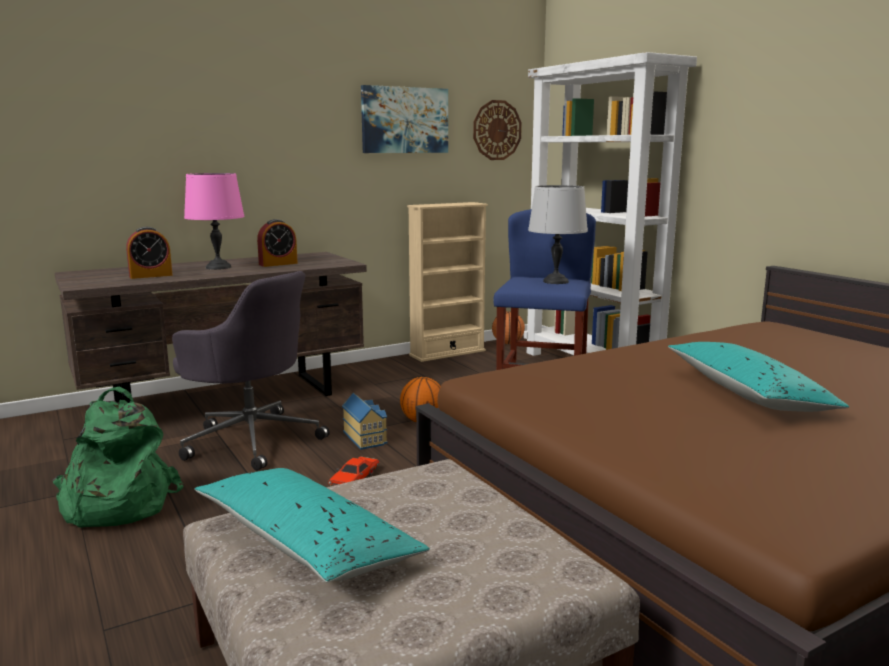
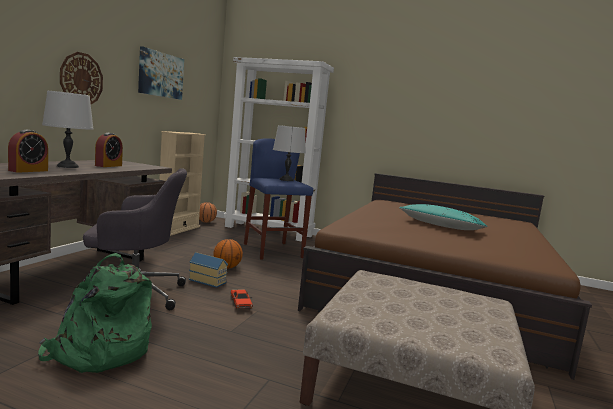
camera: 40 degrees left, 5 degrees down
pink table lamp [184,173,244,270] -> grey table lamp [42,91,93,168]
turquoise pillow [194,468,430,582] -> none
wall clock [473,100,522,160] -> wall clock moved to [60,52,103,104]

